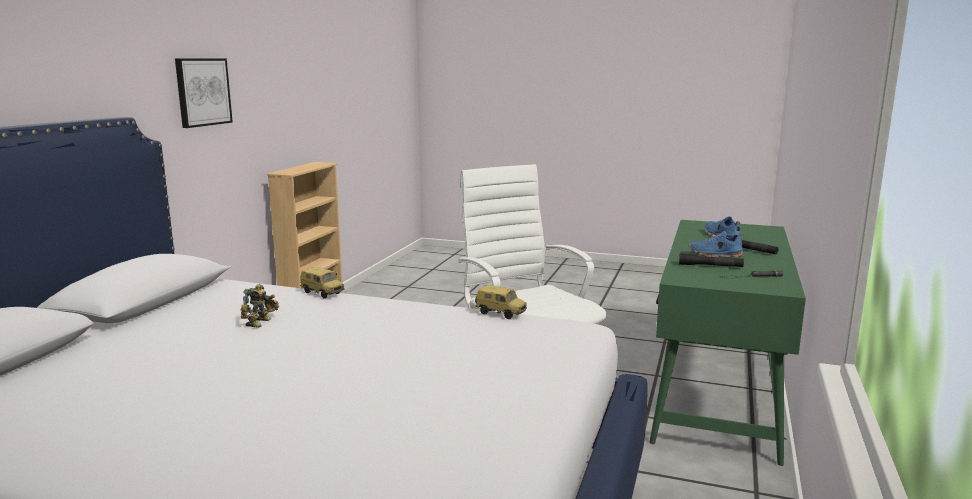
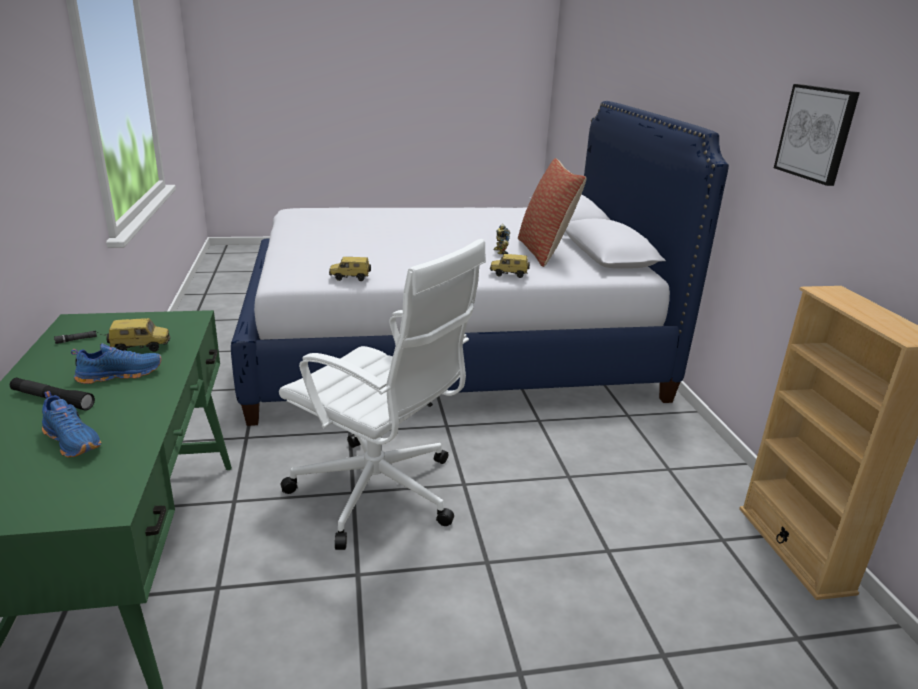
camera: 150 degrees right, 10 degrees up
black flashlight [679,253,744,267] -> toy car [106,318,170,352]
none -> pillow [518,158,587,267]

